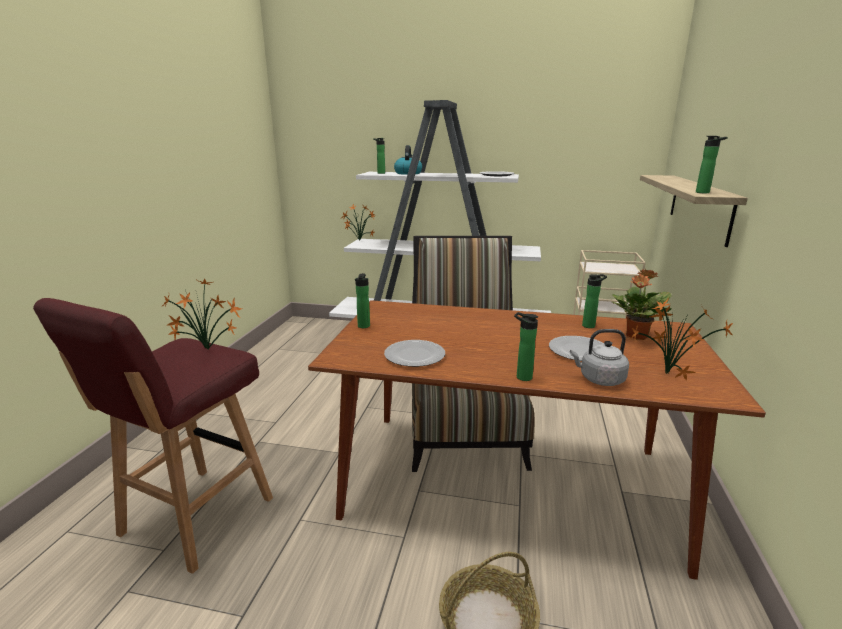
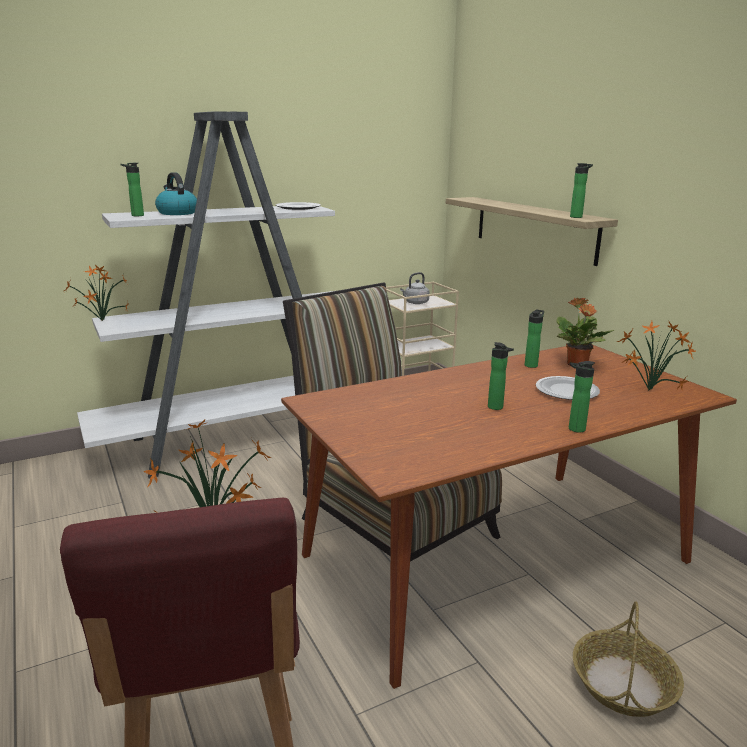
camera: 40 degrees left, 0 degrees up
bottle [355,273,370,328] -> bottle moved to [488,342,514,410]
plate [384,340,445,367] -> none
grey kettle [570,329,629,386] -> grey kettle moved to [400,272,429,304]

